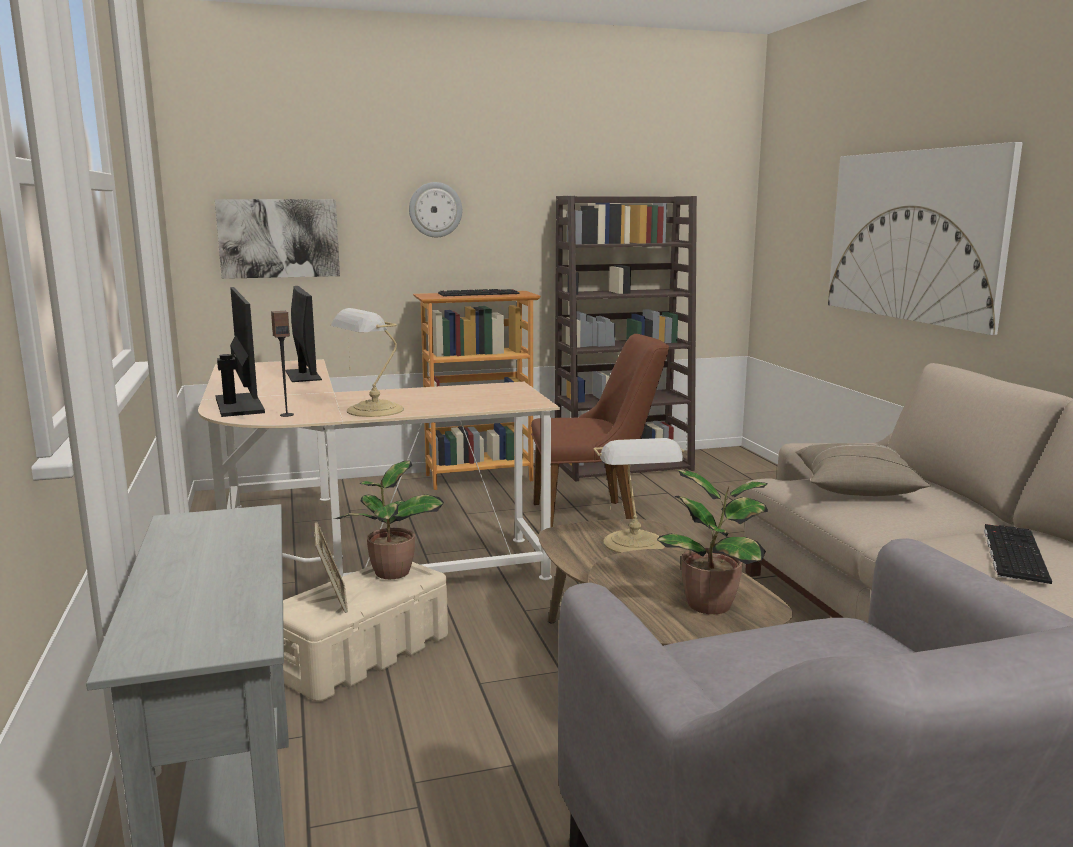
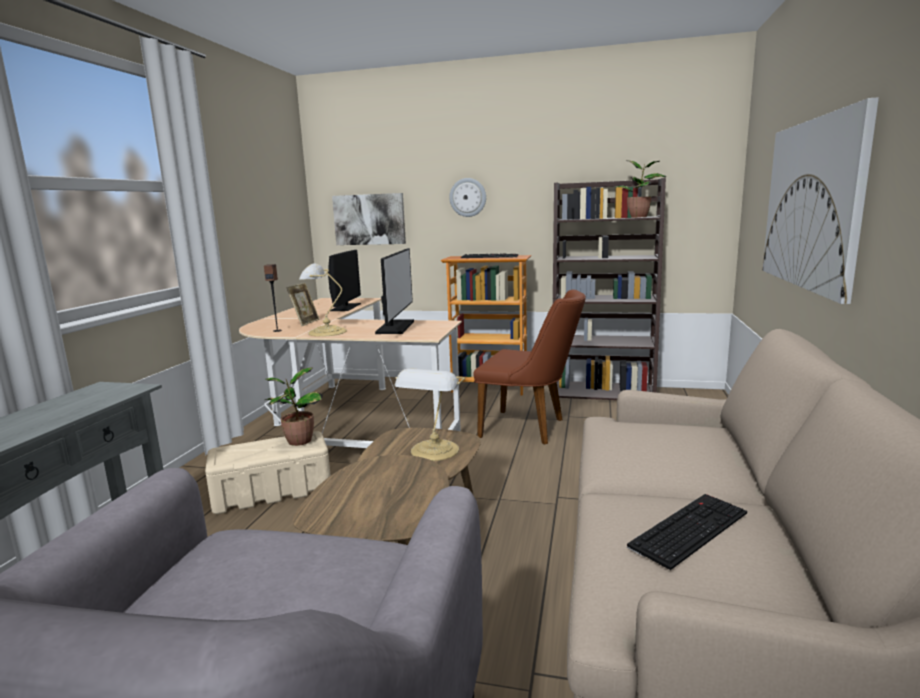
camera: 30 degrees right, 0 degrees up
monitor [215,287,265,417] -> monitor moved to [375,248,414,334]
picture frame [314,522,348,613] -> picture frame moved to [286,283,320,326]
potted plant [657,469,768,614] -> potted plant moved to [615,160,666,218]
beige pillow [795,443,931,496] -> none

